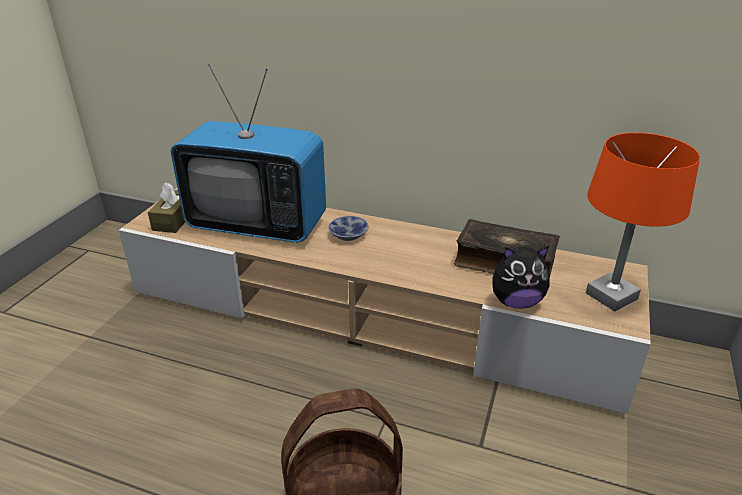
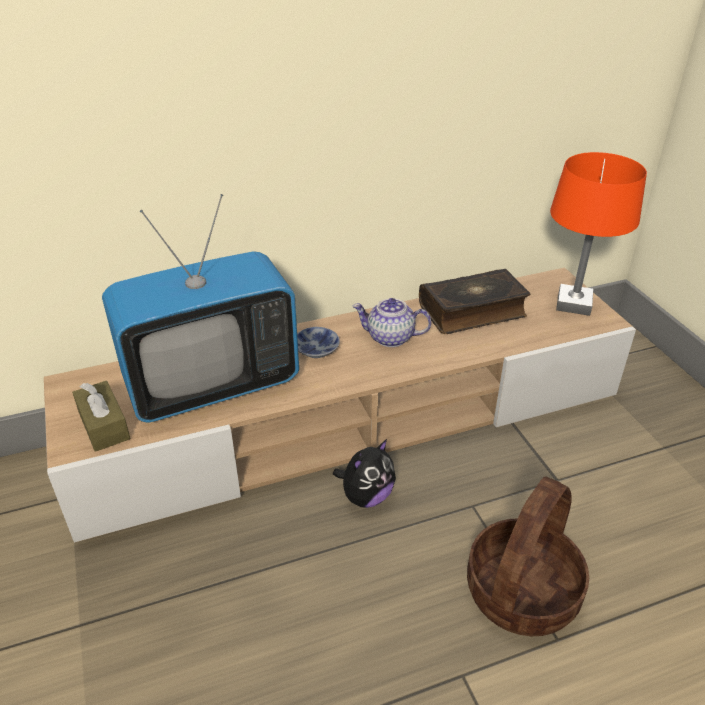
camera: 40 degrees left, 5 degrees up
plush toy [492,246,549,309] -> plush toy moved to [333,439,396,508]
none -> teapot [353,298,431,347]

